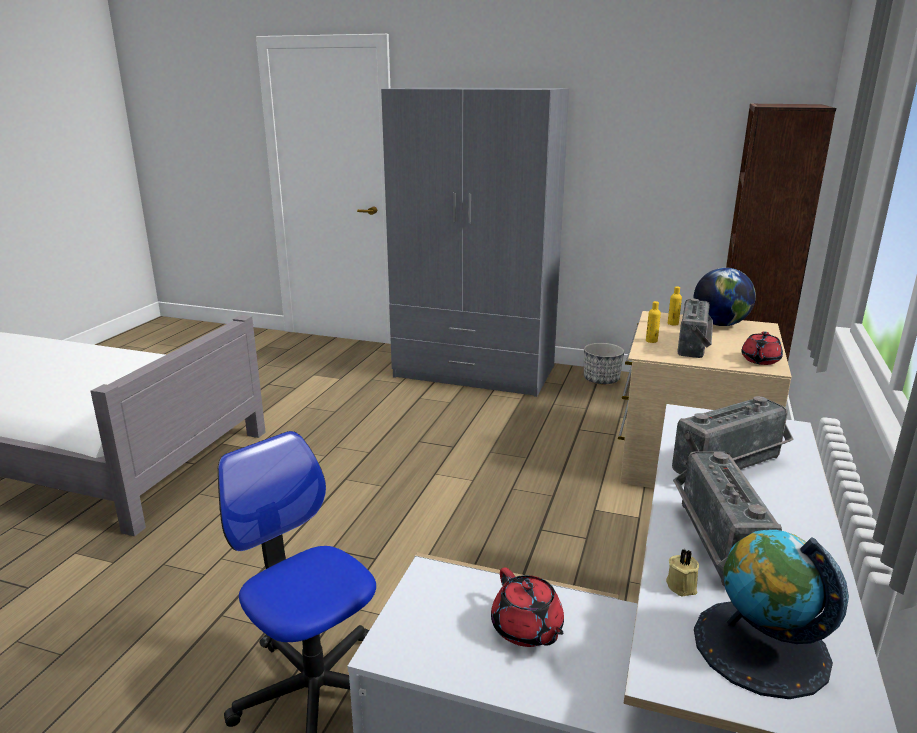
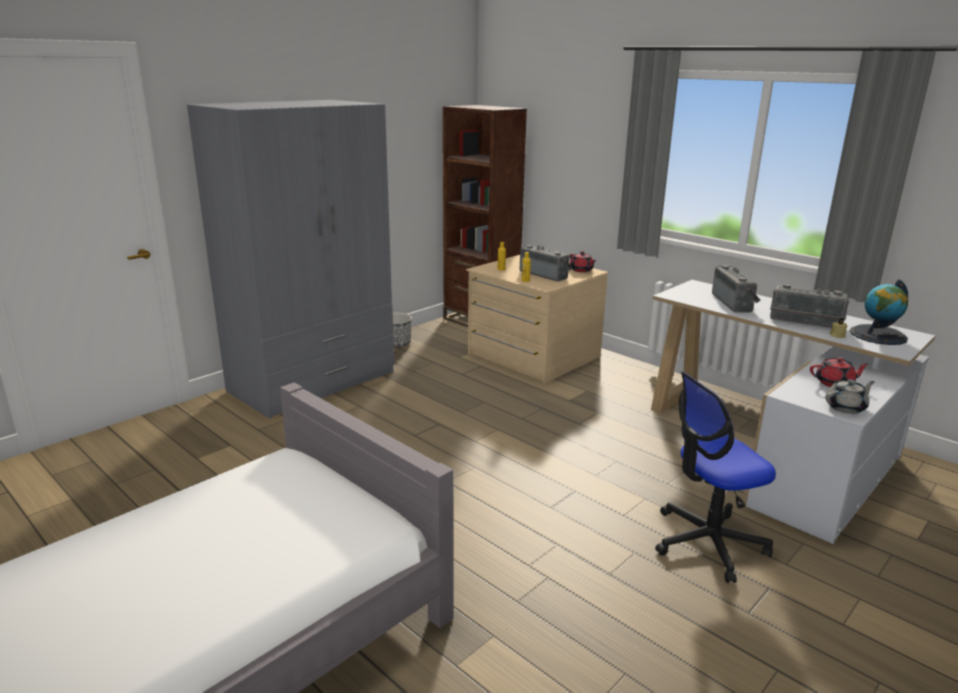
camera: 65 degrees left, 0 degrees up
globe [694,268,756,326] -> none
none -> grey teapot [826,379,875,414]

